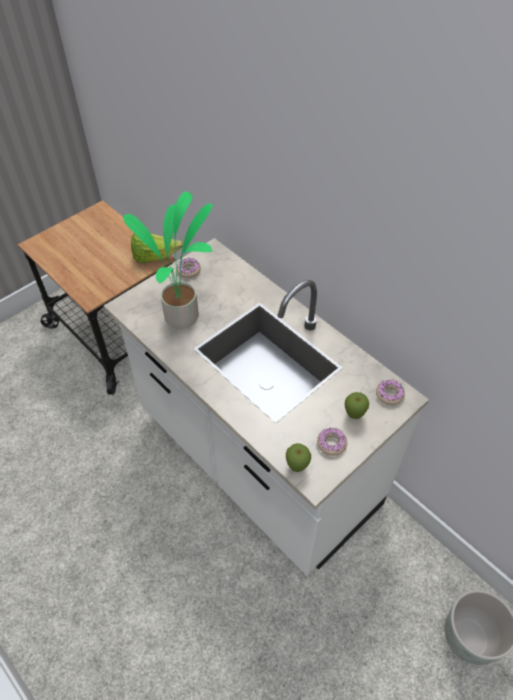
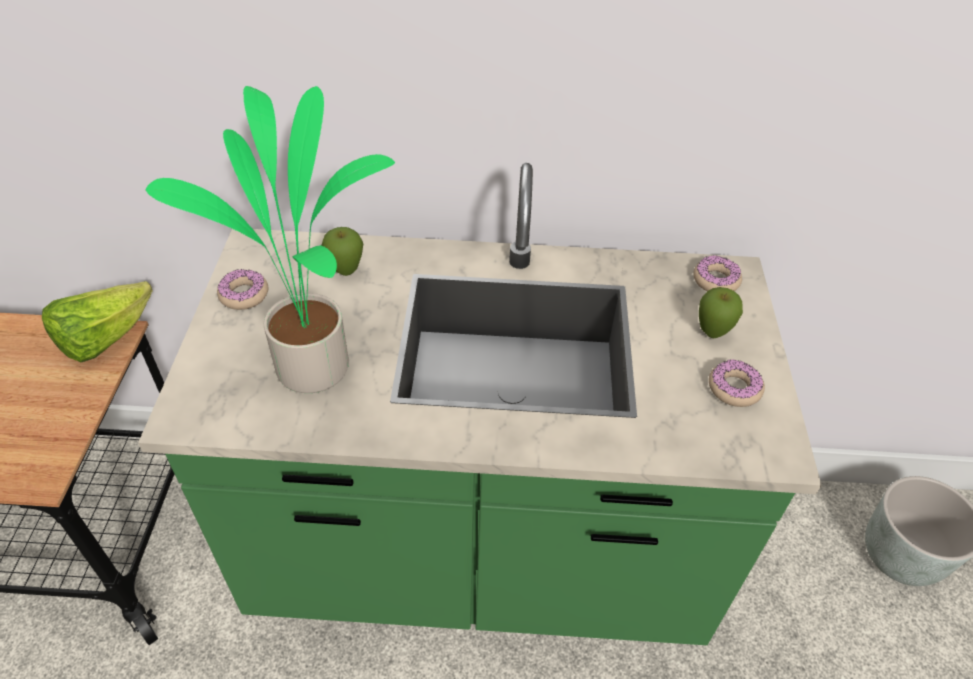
camera: 45 degrees left, 5 degrees down
white counter [104,238,429,576] -> green counter [138,163,822,645]
apple [286,443,311,472] -> apple moved to [321,227,363,276]

